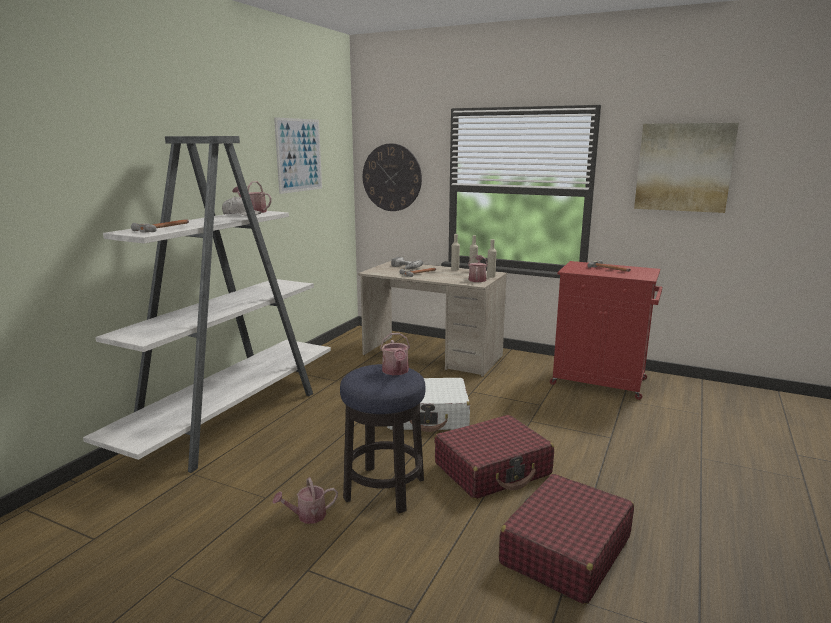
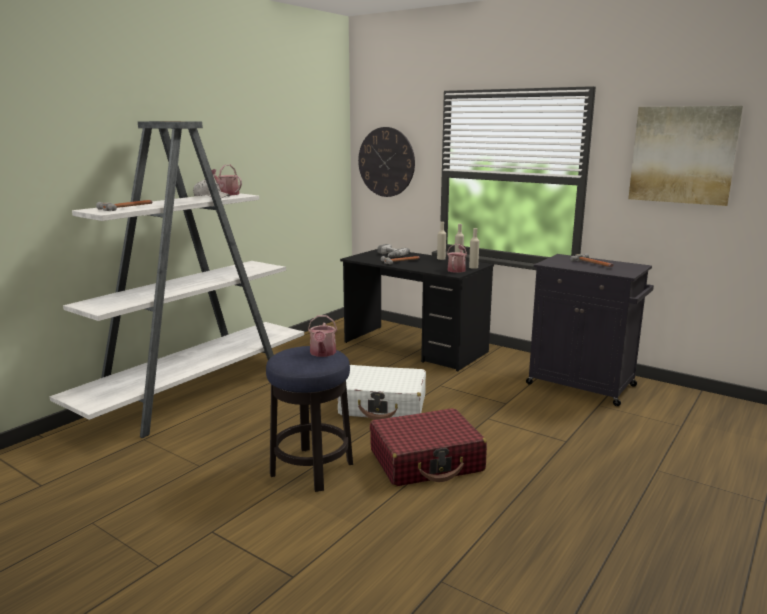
camera: 10 degrees right, 0 degrees up
watering can [273,477,338,524] -> none
picture [274,117,322,194] -> none
beige desk [358,261,507,377] -> black desk [340,249,494,371]
red suitcase [499,474,634,604] -> none
red cabinet [550,261,662,400] -> black cabinet [526,254,654,406]

